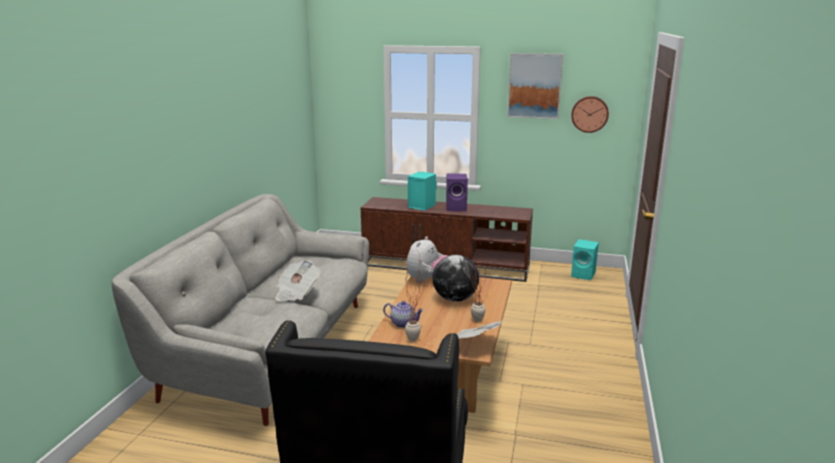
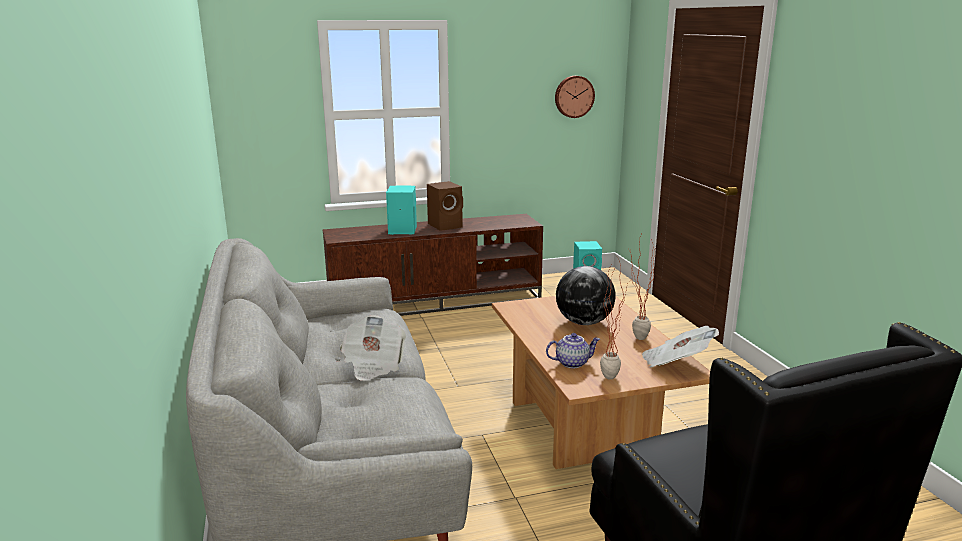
camera: 30 degrees left, 0 degrees up
plush toy [406,236,447,283] -> none
purple speaker [446,174,468,211] -> brown speaker [427,181,463,231]
picture [507,53,563,119] -> none

